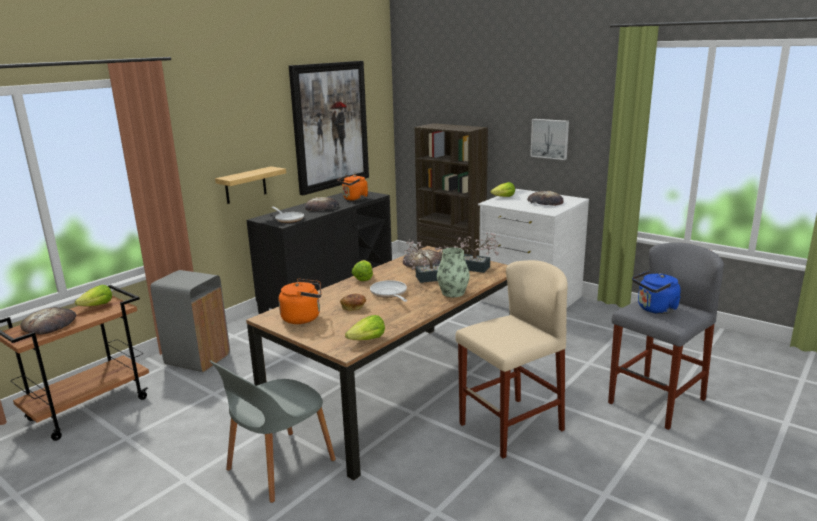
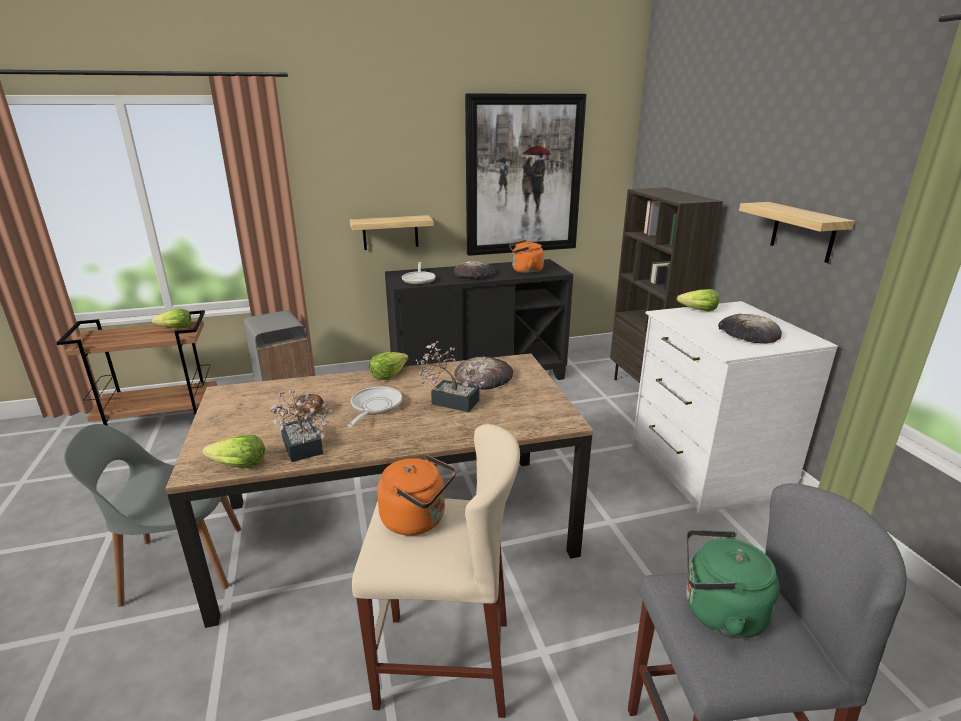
camera: 35 degrees right, 5 degrees up
bread [20,307,77,335] -> none
orange kettle [279,279,321,324] -> orange kettle moved to [377,454,457,535]
vase [437,248,470,297] -> none
potted plant [454,232,500,273] -> potted plant moved to [270,389,333,462]
picture [530,119,569,160] -> shelf [739,202,855,263]
blue kettle [632,271,681,314] -> green kettle [686,530,780,639]

